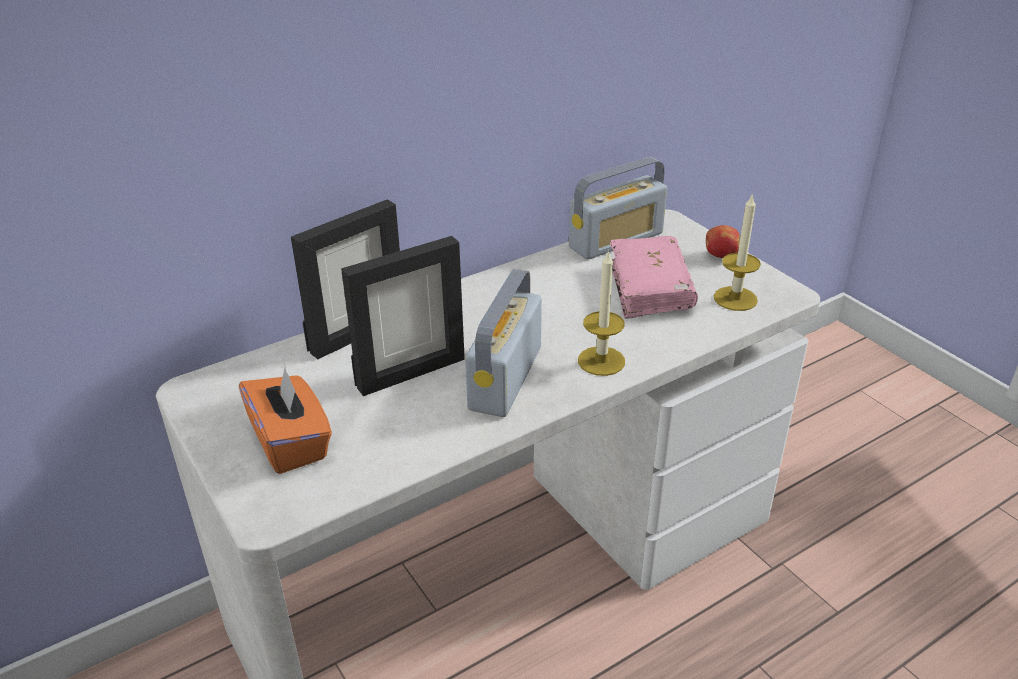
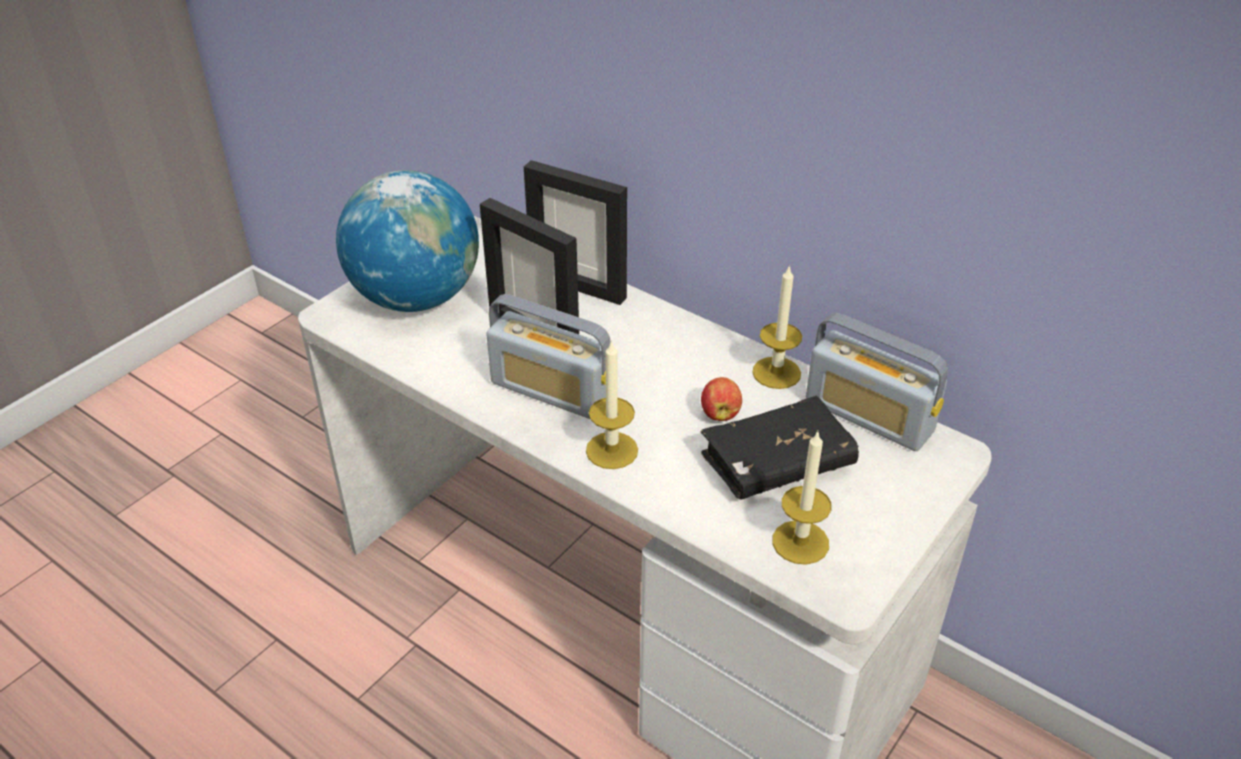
camera: 70 degrees right, 5 degrees up
orange tissue box [239,367,332,474] -> globe [336,170,479,312]
radio [465,269,542,417] -> radio turned 150 degrees counterclockwise [486,294,611,419]
pink book [610,236,698,319] -> black book [701,396,859,500]
apple [706,225,740,258] -> apple moved to [701,377,742,421]
none -> candle [752,265,802,389]

